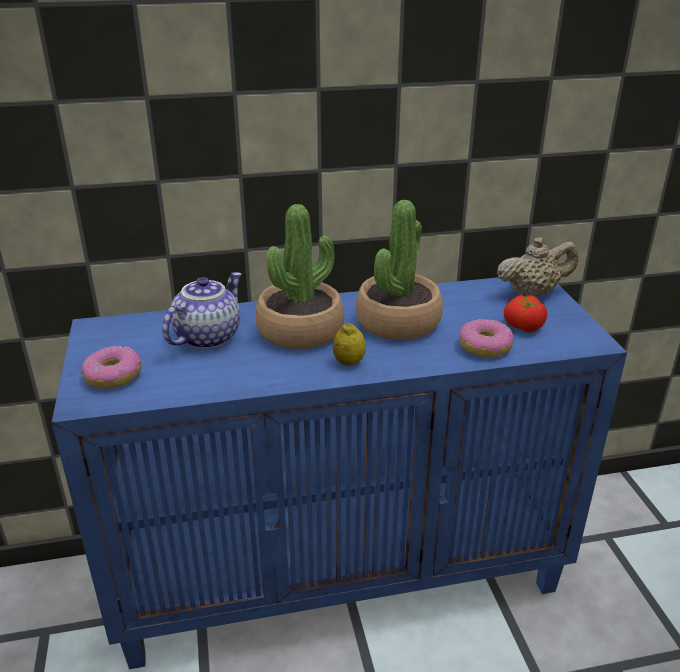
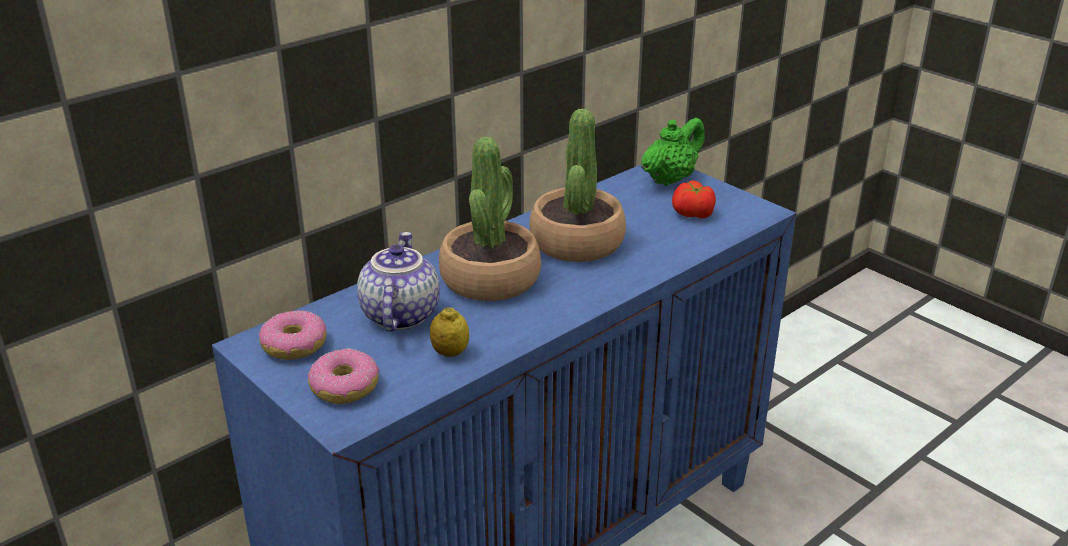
camera: 30 degrees left, 0 degrees up
lemon [333,323,366,365] -> lemon moved to [430,307,469,357]
donut [459,319,514,357] -> donut moved to [259,310,326,360]
beige teapot [497,237,578,297] -> green teapot [641,118,705,186]

